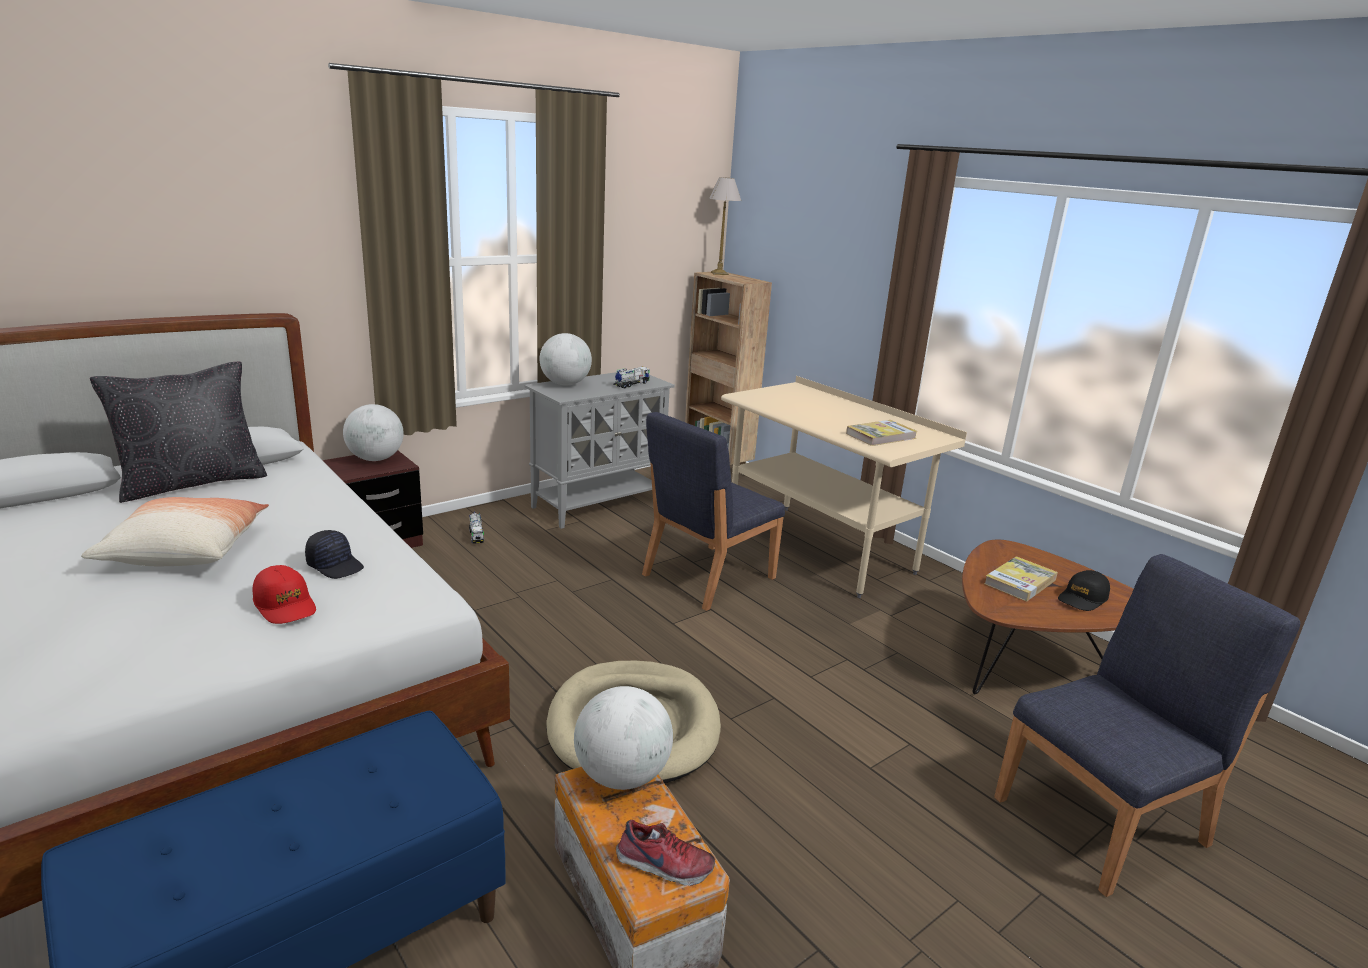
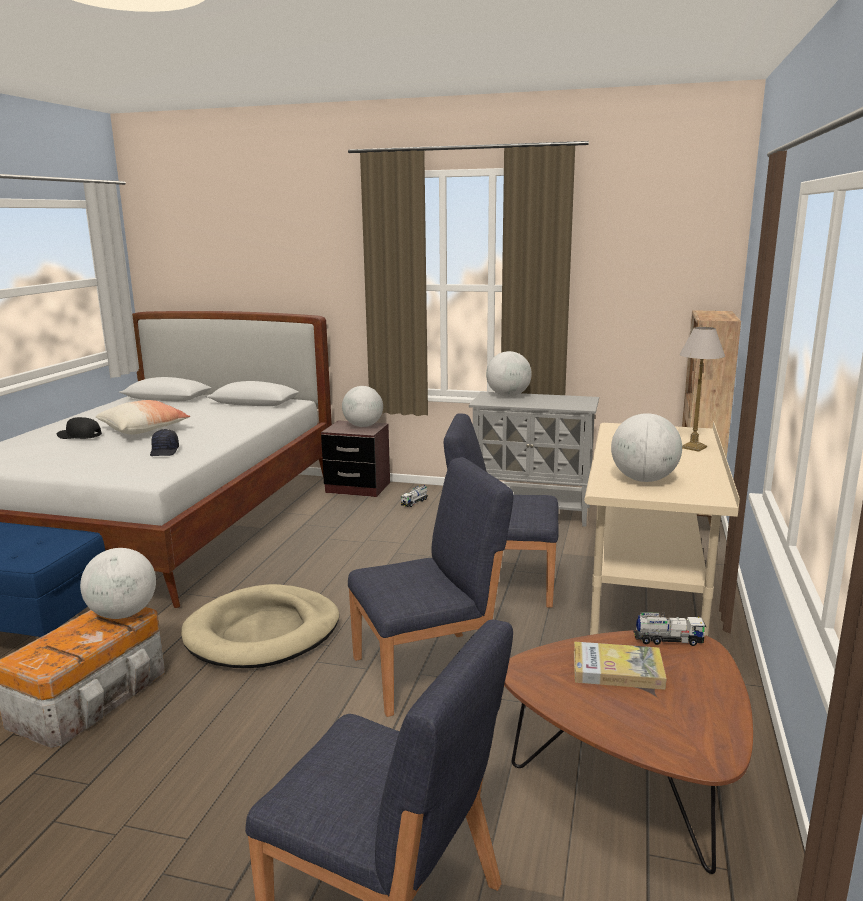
camera: 55 degrees right, 5 degrees down
black pillow [90,362,267,503] -> none
red cap [253,565,316,624] -> none
toy truck [613,366,650,389] -> toy truck moved to [634,612,707,646]
shoe [616,820,715,886] -> none
table lamp [709,177,741,275] -> table lamp moved to [680,327,725,452]
book [846,420,917,446] -> globe [611,413,682,482]
black cap [1058,570,1110,611] -> black cap moved to [57,417,102,439]
none -> blue chair [348,457,513,717]

